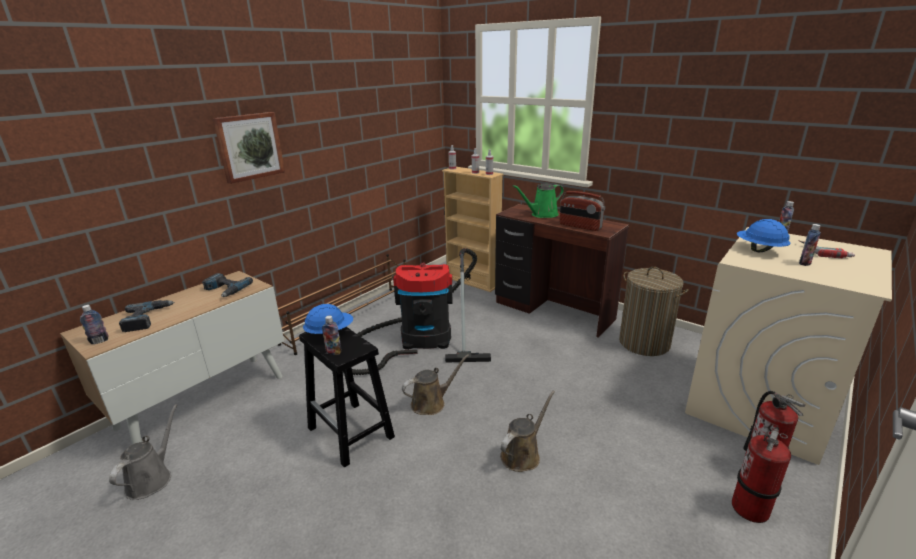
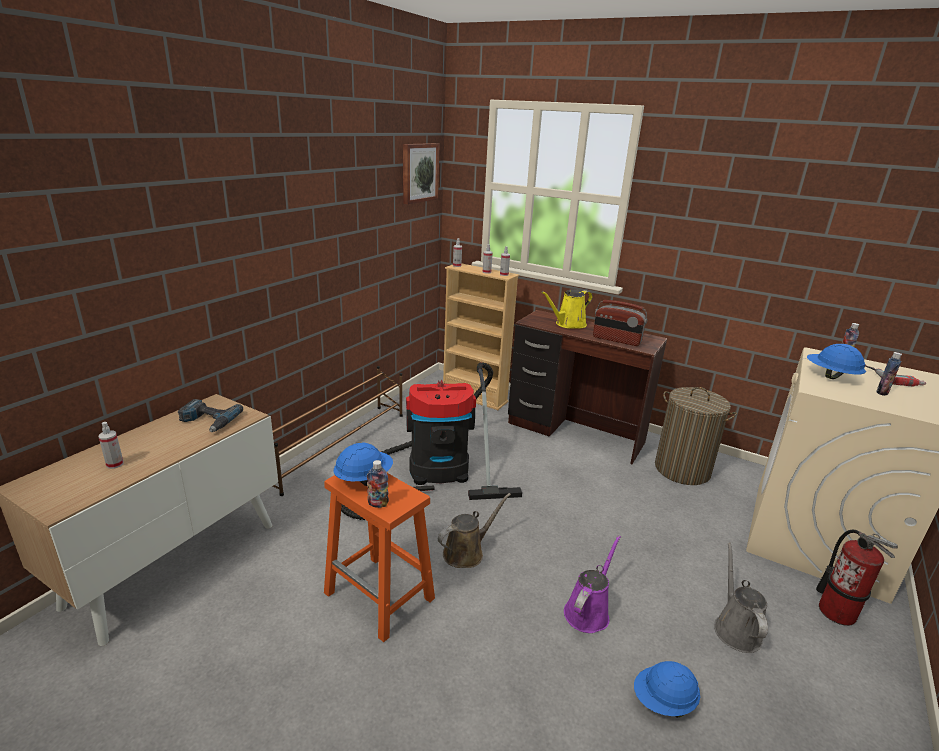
camera: 10 degrees left, 0 degrees up
bottle [80,305,109,344] -> none
grey watering can [109,404,178,500] -> grey watering can moved to [714,543,768,653]
power drill [119,300,175,332] -> spray bottle [99,422,124,469]
picture [213,112,285,184] -> picture moved to [403,143,440,204]
black stool [299,327,395,468] -> orange stool [324,473,435,642]
brown watering can [500,391,555,472] -> purple watering can [564,535,621,633]
green watering can [513,184,564,218] -> yellow watering can [541,289,593,329]
fire extinguisher [732,427,791,523] -> none
none -> blue hard hat [634,661,700,718]

